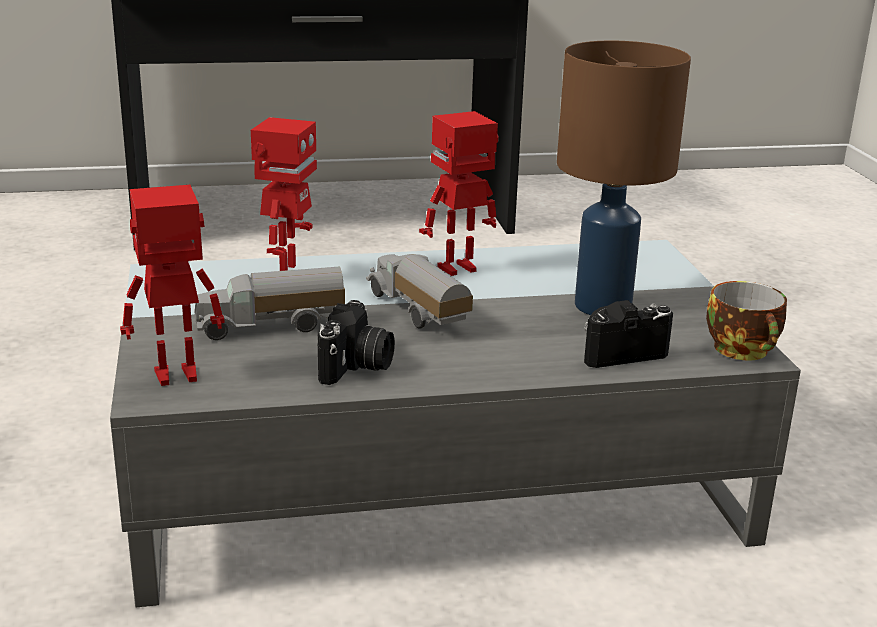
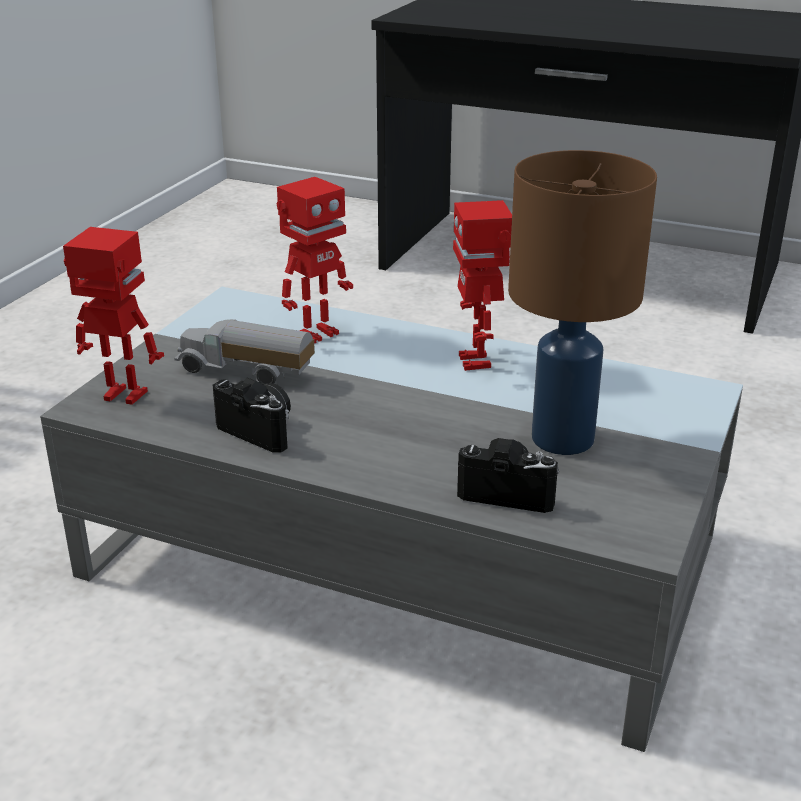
camera: 35 degrees right, 5 degrees up
camera [317,300,395,385] -> camera turned 105 degrees counterclockwise [213,378,291,453]
toy truck [366,254,473,328] -> none
toy robot [419,111,499,276] -> toy robot turned 105 degrees counterclockwise [453,200,512,371]
cup [706,281,787,361] -> none

